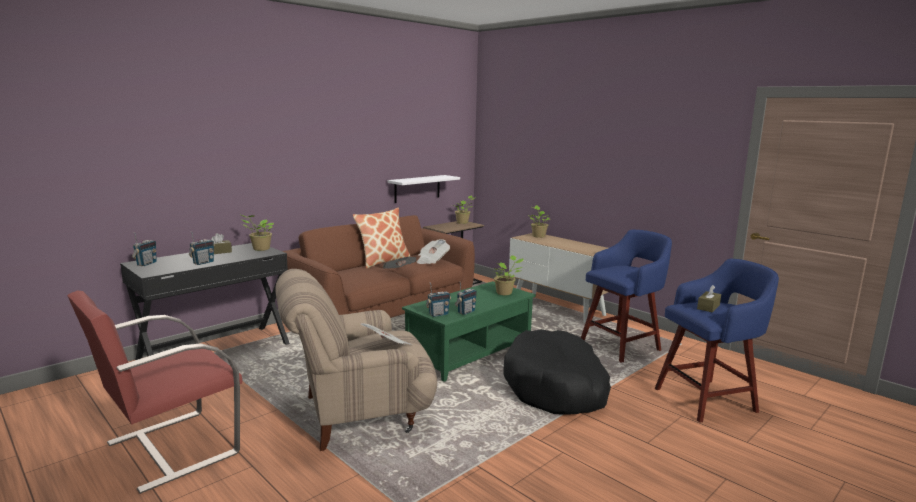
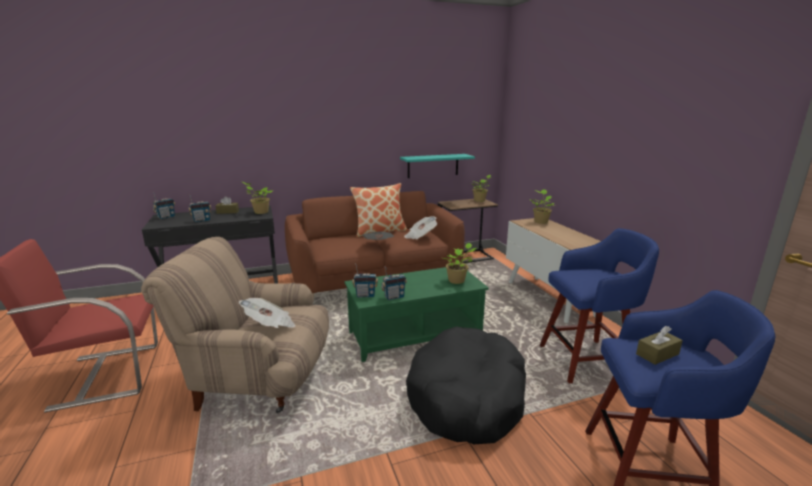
camera: 25 degrees right, 5 degrees up
white shelf [387,175,460,203] -> turquoise shelf [400,154,475,178]

